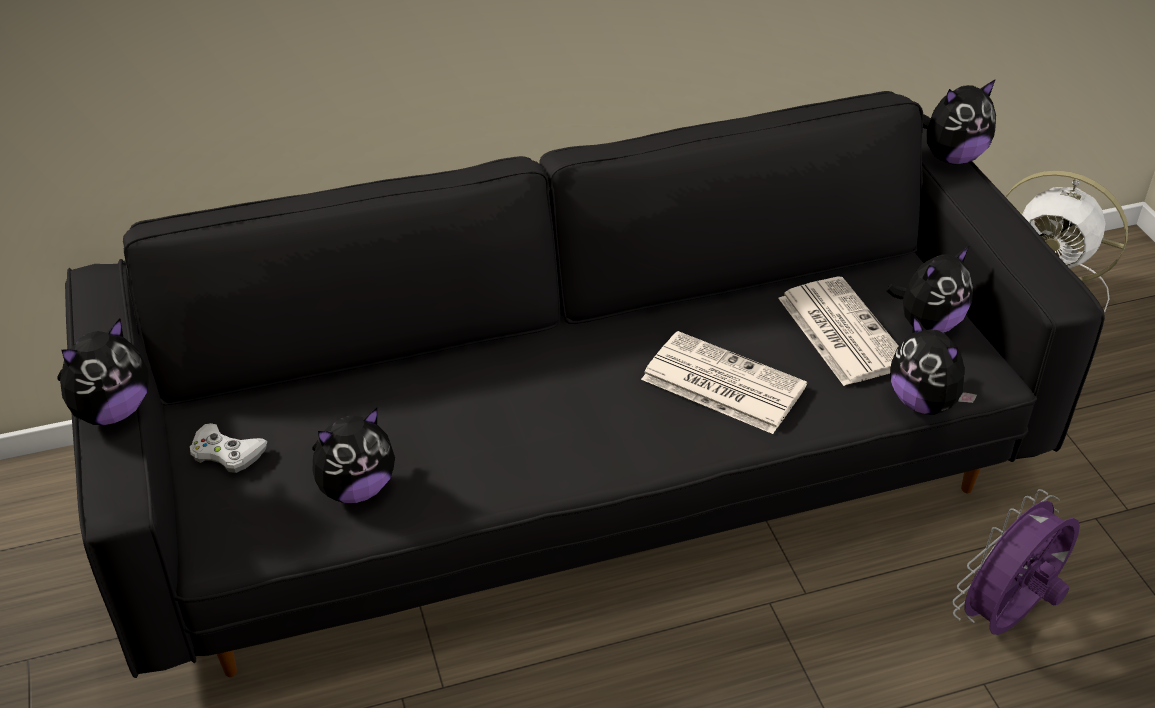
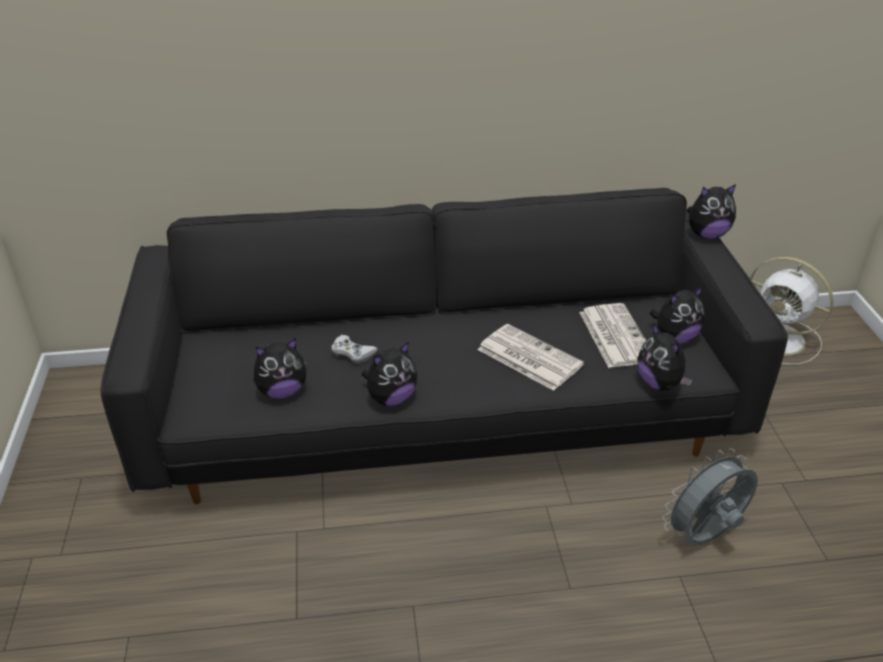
camera: 10 degrees right, 5 degrees down
plush toy [57,318,148,425] -> plush toy moved to [362,341,418,406]
white game controller [190,423,268,473] -> white game controller moved to [332,335,378,364]
purple fan [952,489,1080,635] -> grey fan [662,448,758,545]

